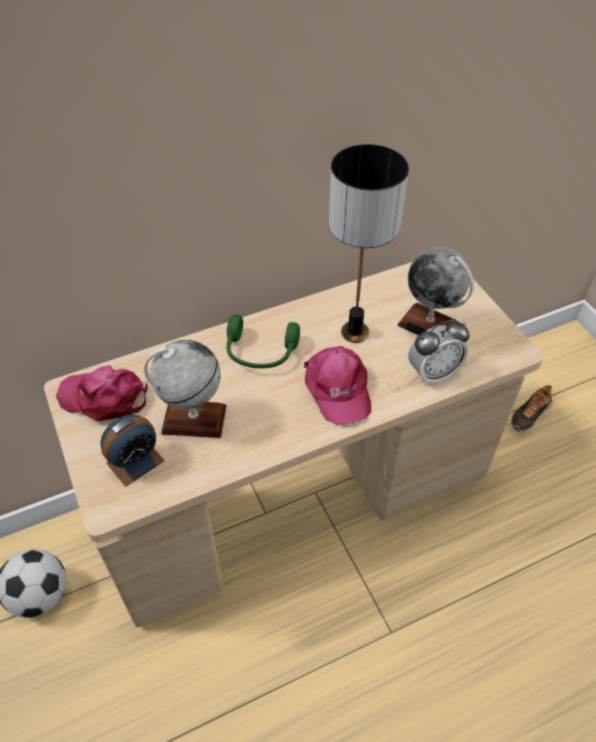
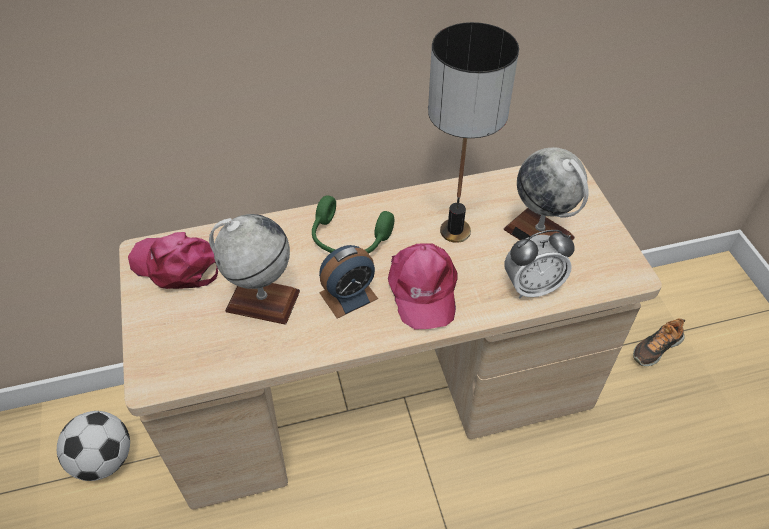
camera: 10 degrees right, 0 degrees up
alarm clock [100,414,165,487] -> alarm clock moved to [319,245,378,319]

